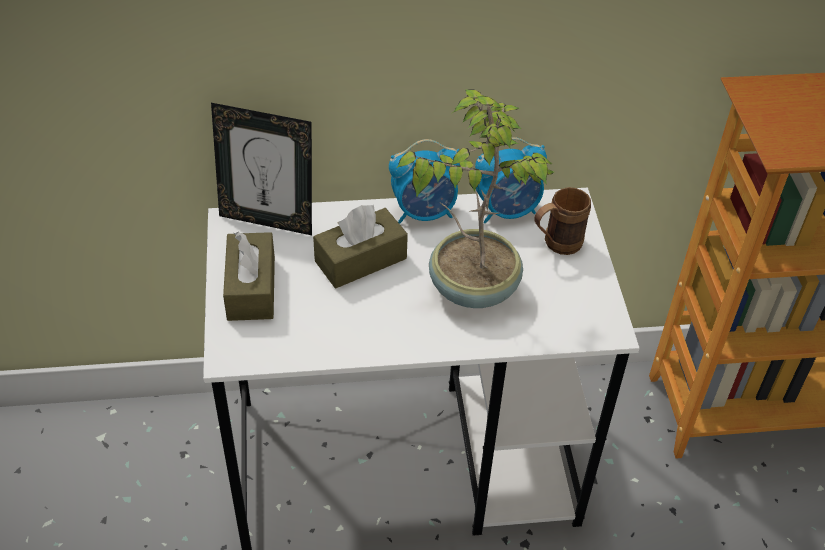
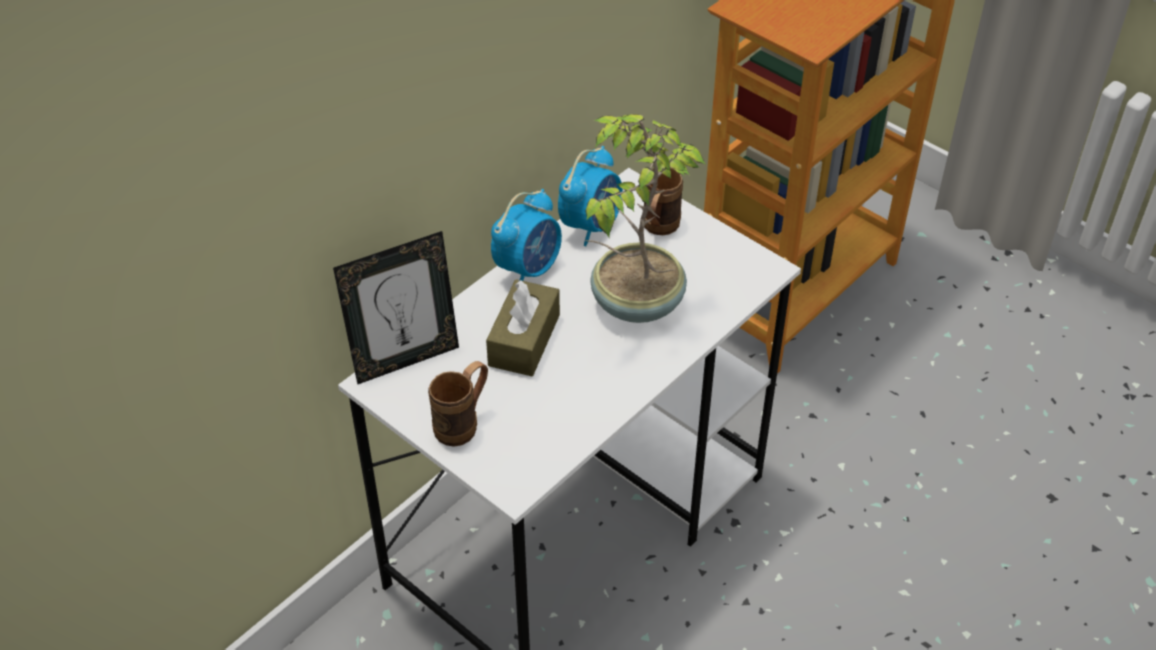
camera: 40 degrees left, 0 degrees up
brown tissue box [223,232,275,321] -> brown mug [428,361,488,446]

